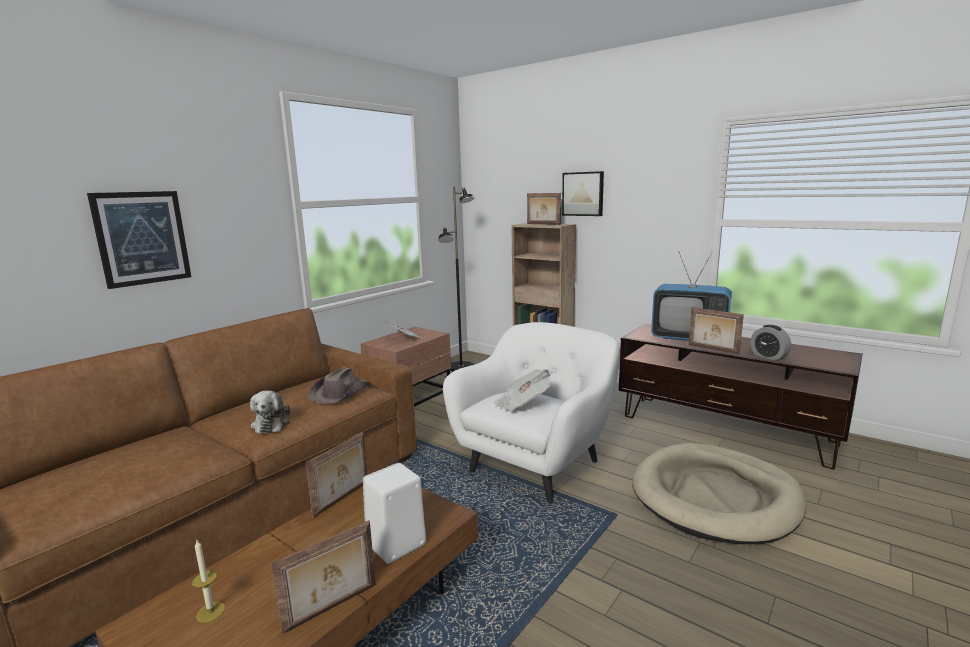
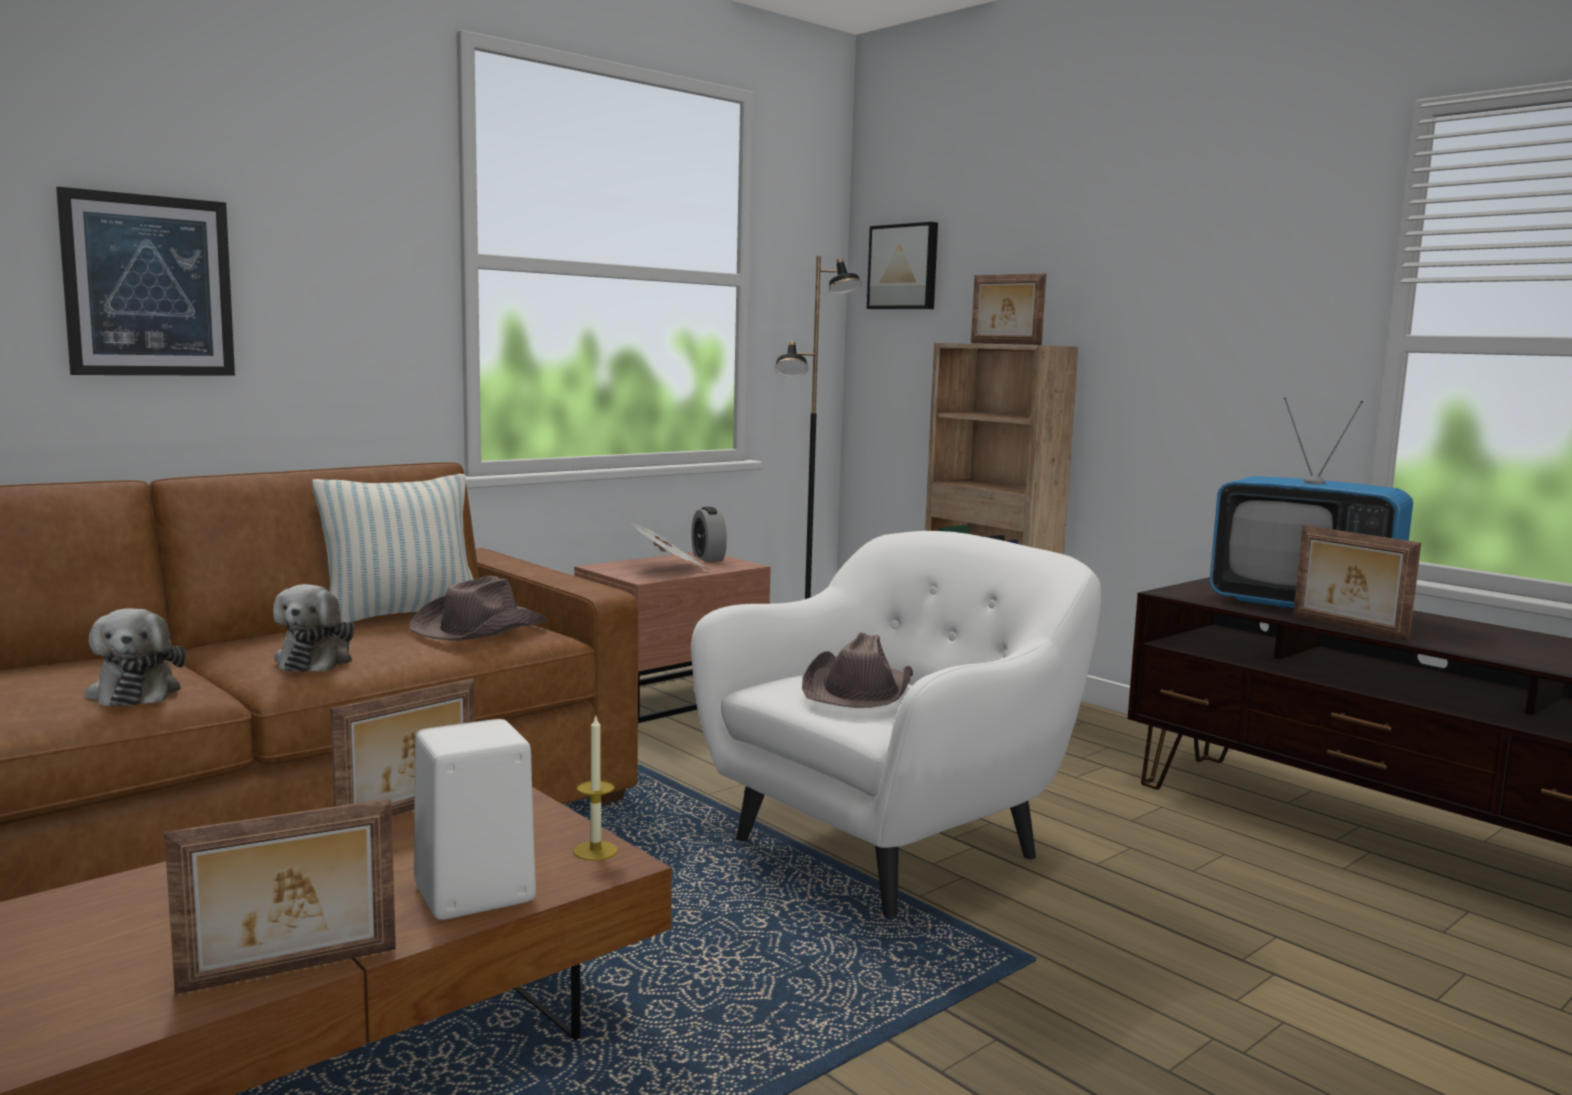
camera: 10 degrees right, 5 degrees down
candle [192,539,225,623] -> candle moved to [573,714,618,861]
newspaper [494,369,553,411] -> brown hat [802,632,913,708]
picture [562,171,604,216] -> picture moved to [867,222,938,309]
beige dog bed [632,443,806,544] -> none
alarm clock [750,325,791,360] -> alarm clock moved to [691,507,727,562]
none -> plush toy [85,608,186,707]
none -> pillow [312,474,473,622]

